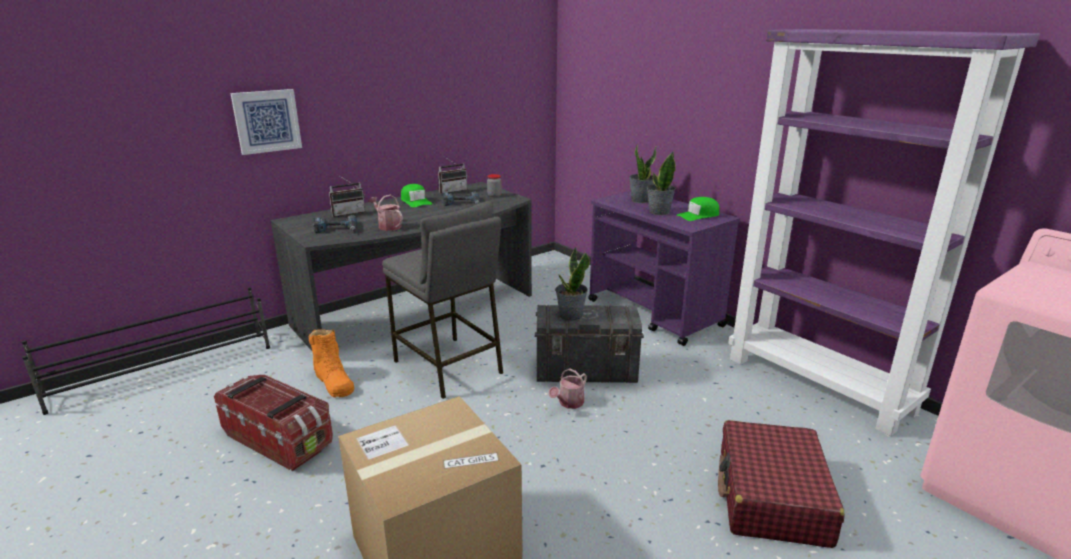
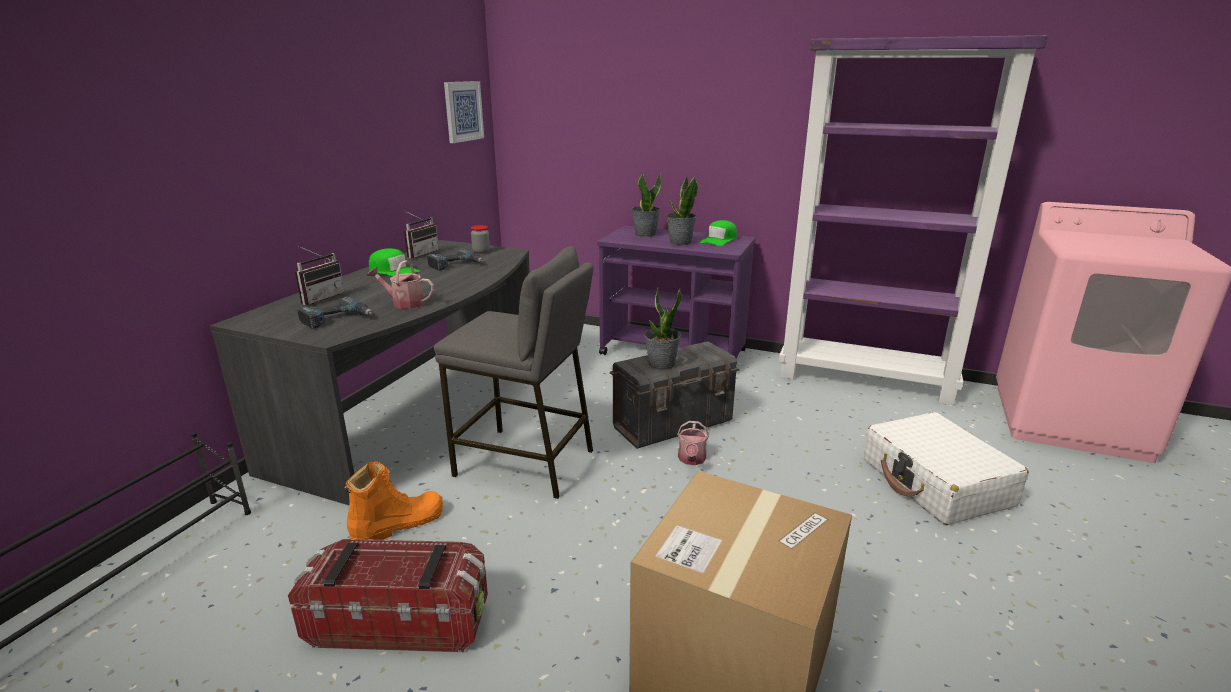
camera: 30 degrees left, 0 degrees up
picture [230,89,302,155] -> picture moved to [444,81,484,143]
orange boot [309,329,354,398] -> orange boot turned 60 degrees counterclockwise [344,462,443,540]
red suitcase [718,420,845,548] -> white suitcase [864,412,1029,525]

